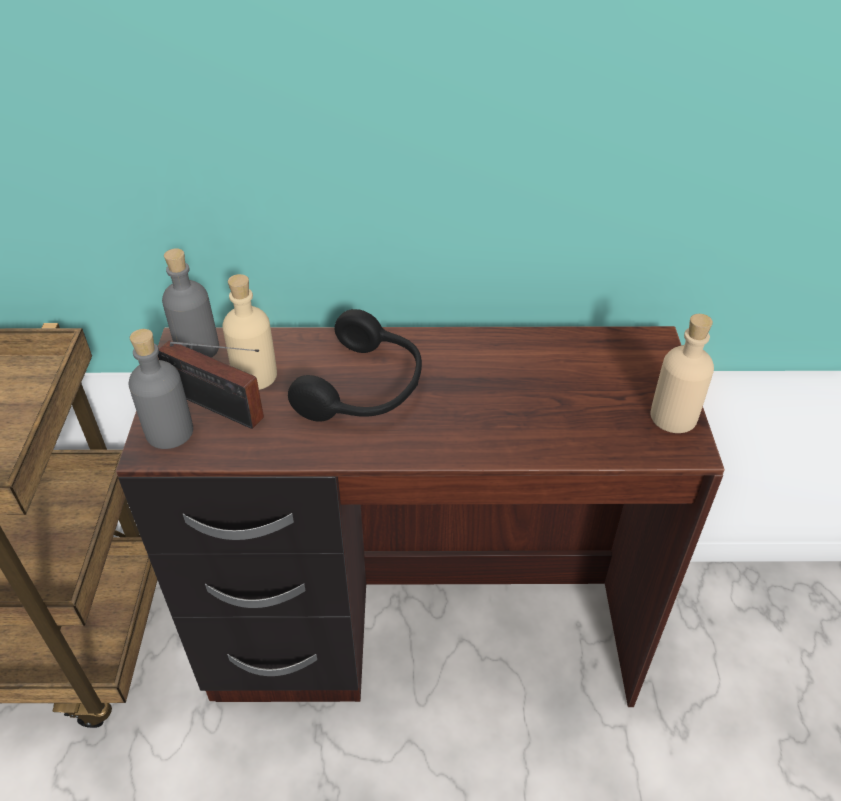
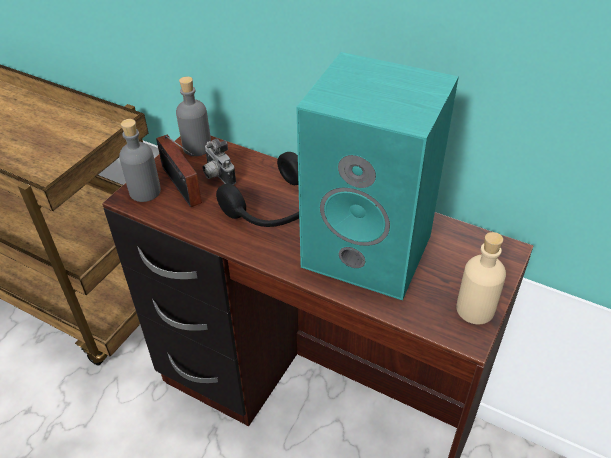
camera: 30 degrees right, 0 degrees up
beige bottle [222,274,277,390] -> camera [202,138,236,185]
none -> turquoise speaker [296,52,459,300]

